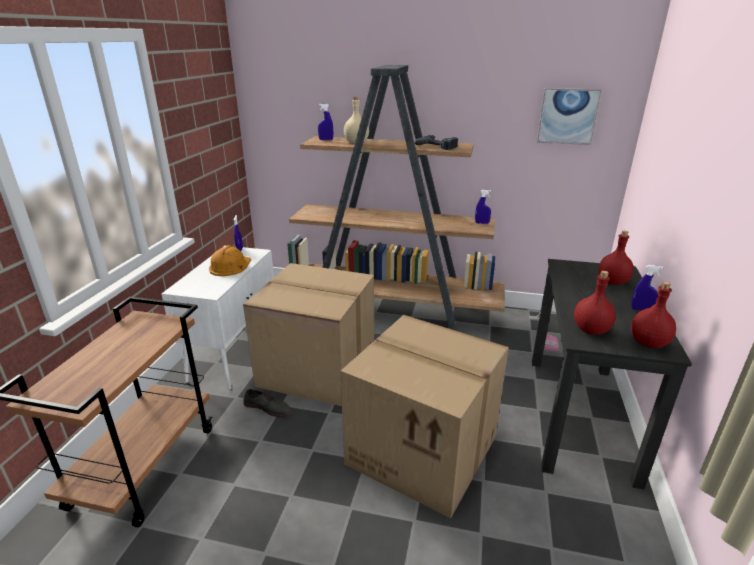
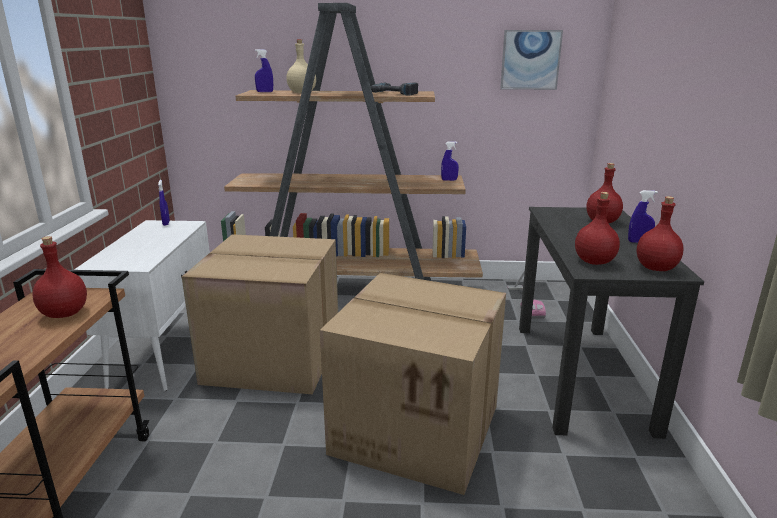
camera: 10 degrees left, 5 degrees down
orange hard hat [209,245,252,276] -> none
grey shoe [243,389,292,417] -> none
none -> red bottle [32,236,87,318]

